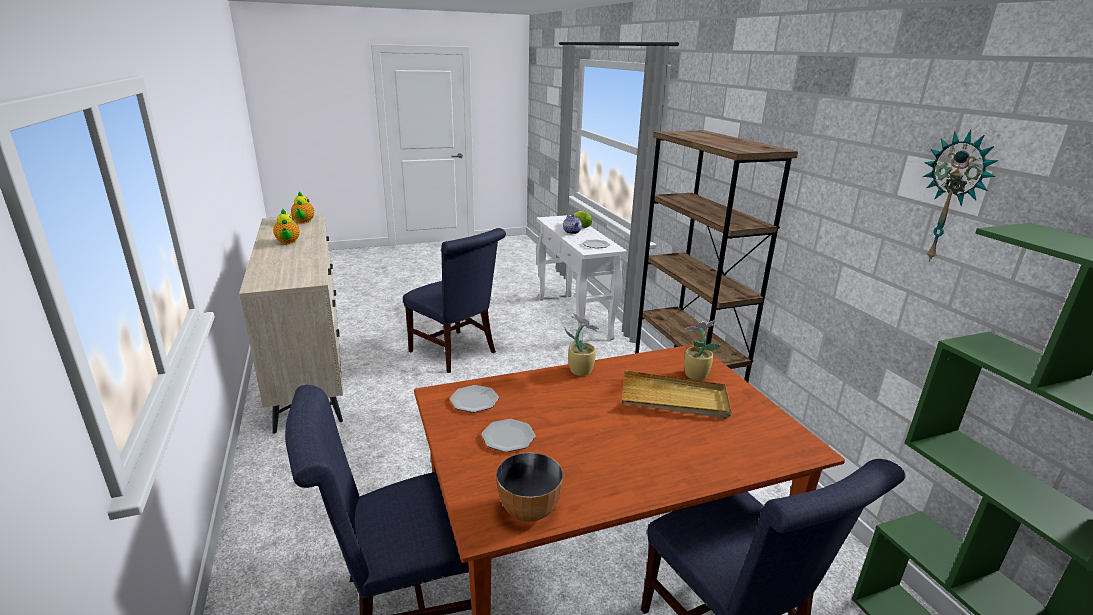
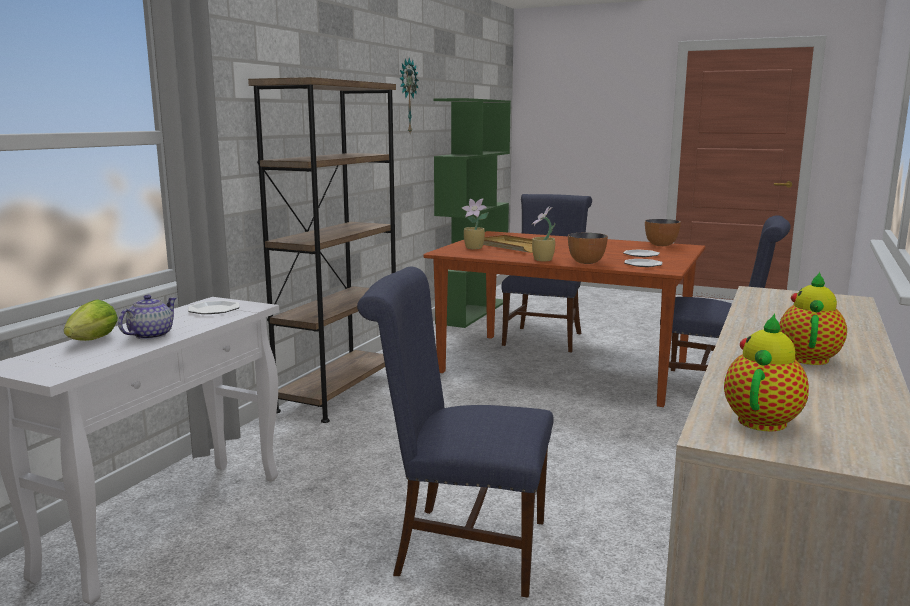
camera: 135 degrees left, 10 degrees down
blue chair [403,228,506,373] -> blue chair turned 75 degrees counterclockwise [357,267,554,597]
none -> bowl [568,233,608,264]

